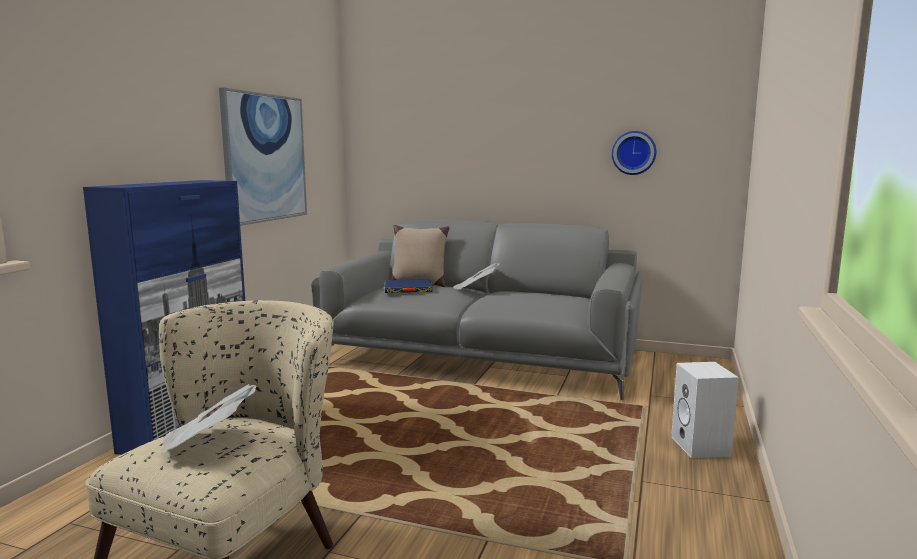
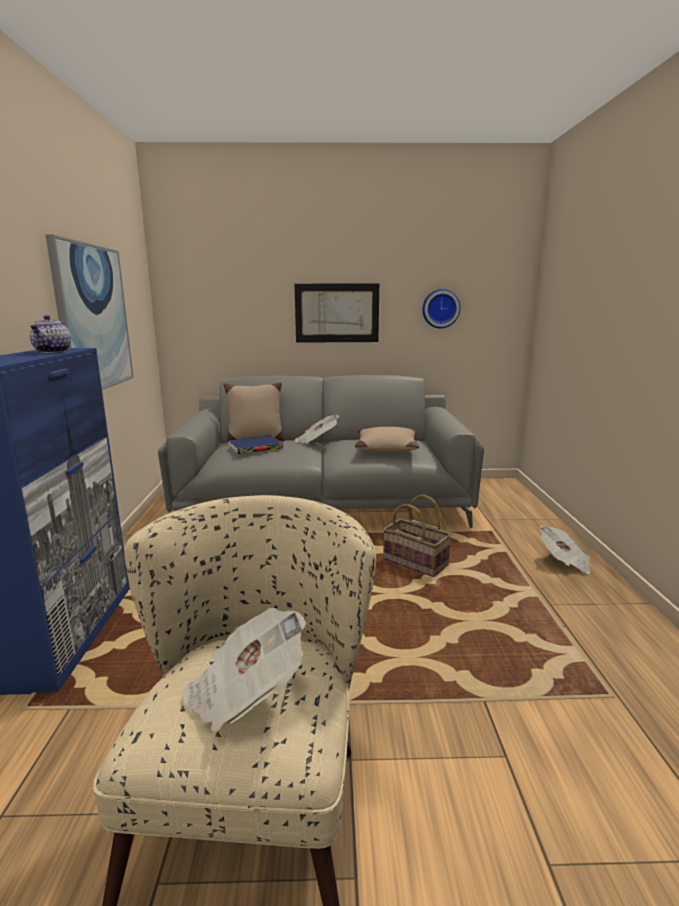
camera: 20 degrees left, 5 degrees up
white speaker [671,362,739,458] -> newspaper [540,525,591,574]
none -> teapot [29,315,71,353]
none -> picture [294,283,379,343]
none -> beige pillow [355,427,419,452]
none -> basket [383,495,452,577]

